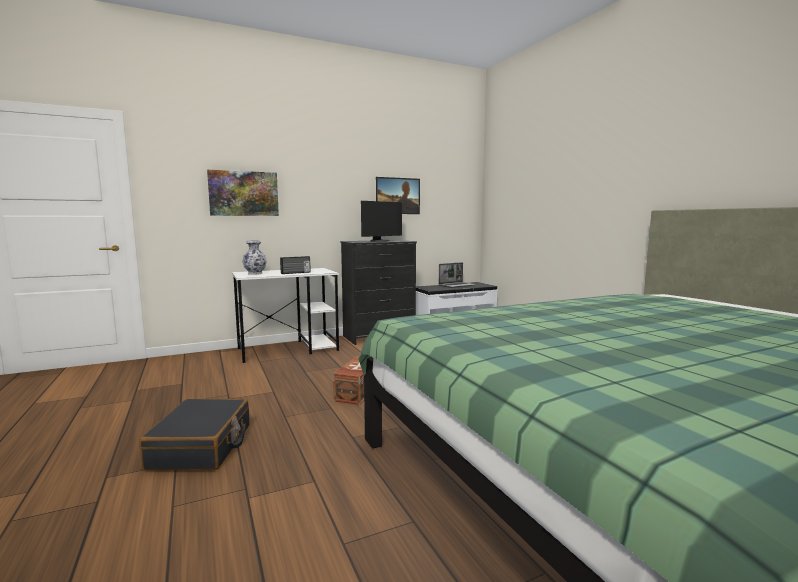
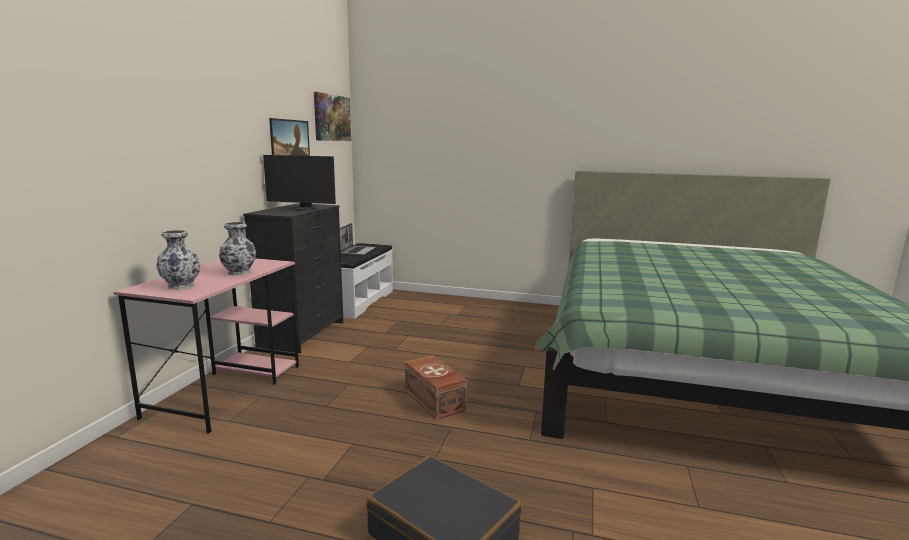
camera: 50 degrees left, 5 degrees up
picture [207,170,279,216] -> picture moved to [314,92,351,141]
white desk [232,268,339,363] -> pink desk [113,258,299,434]
radio [280,256,311,274] -> vase [219,222,256,276]
monitor [361,201,402,242] -> monitor turned 105 degrees clockwise [263,155,336,211]

